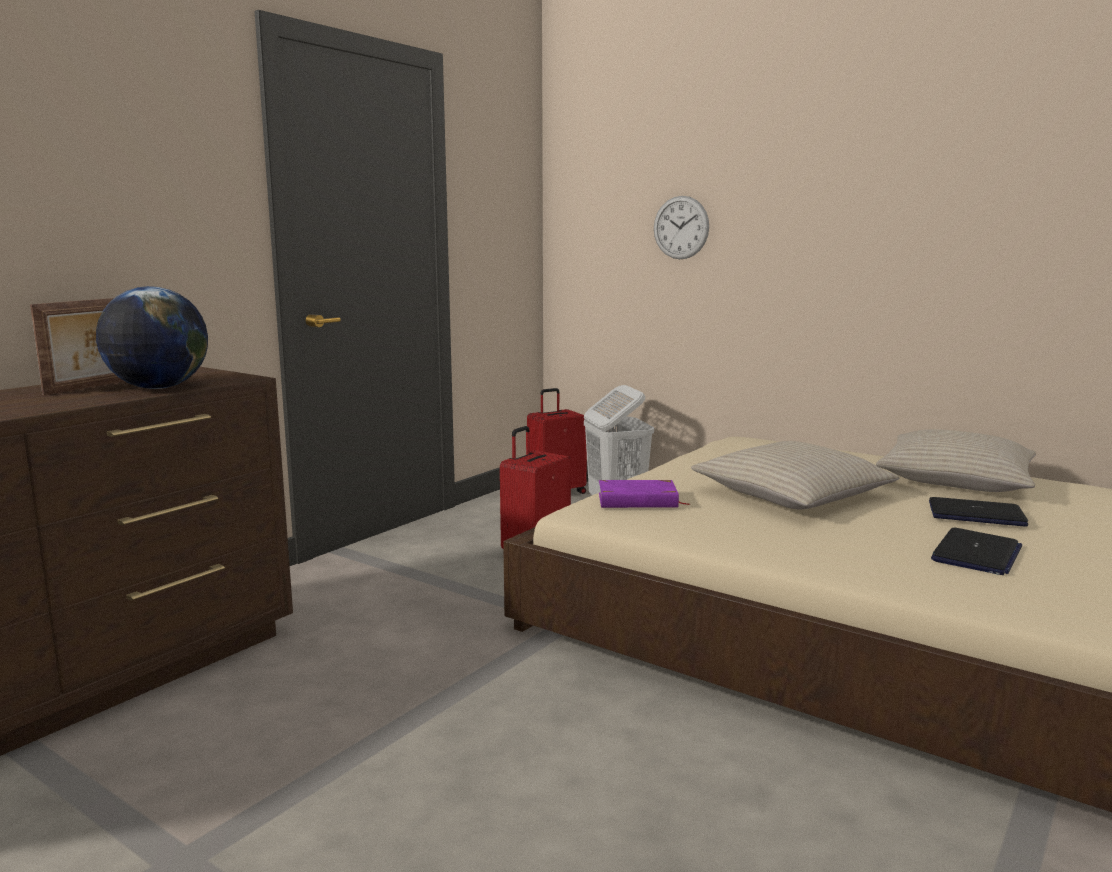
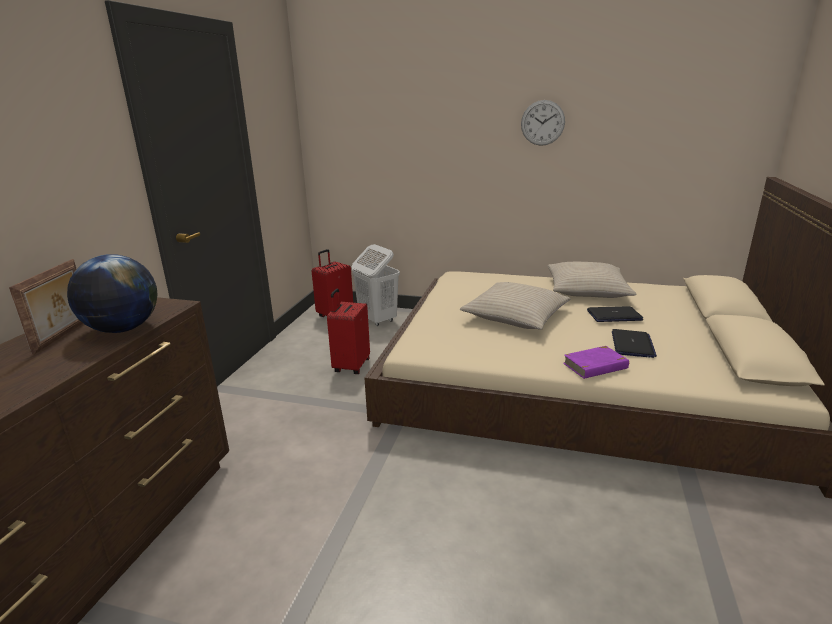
camera: 20 degrees left, 10 degrees up
purple book [599,480,690,508] -> purple book moved to [563,346,629,379]
wall clock [654,196,709,259] -> wall clock moved to [521,100,565,146]

